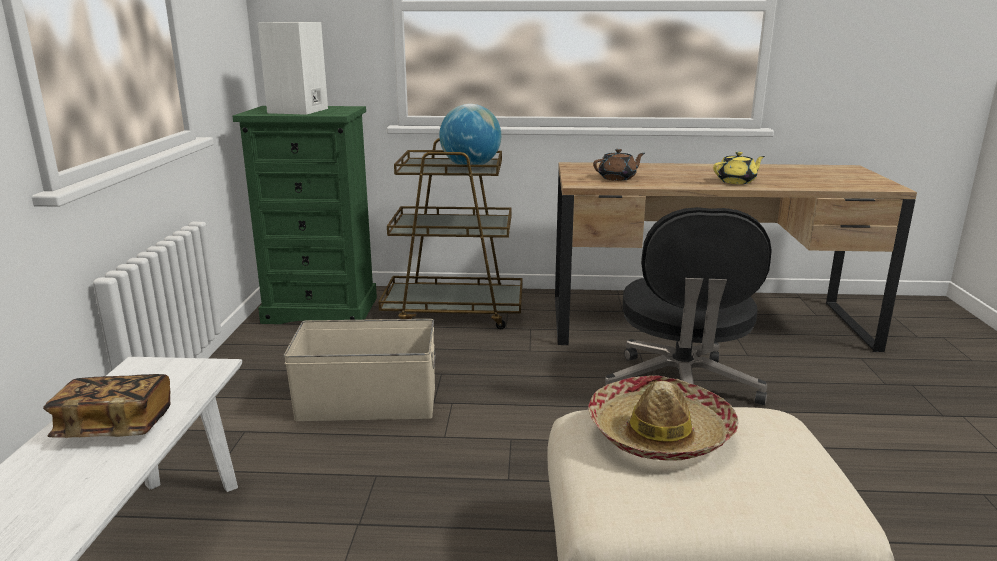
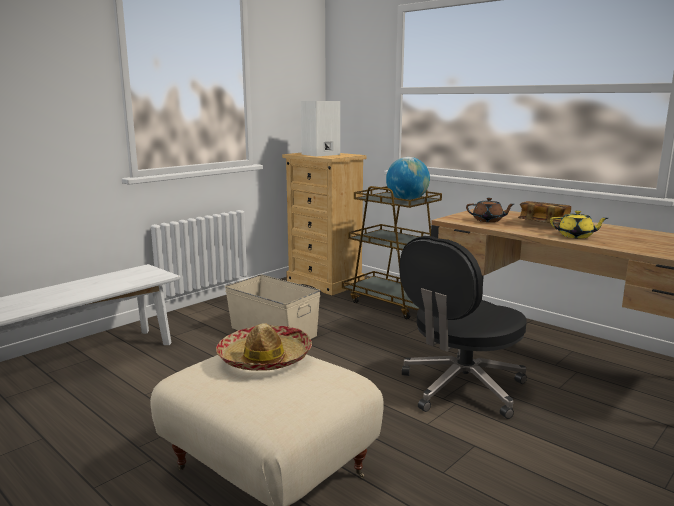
camera: 40 degrees right, 5 degrees down
book [43,374,171,438] -> book moved to [518,201,571,224]
green dresser [232,106,377,324] -> beige dresser [282,153,367,295]

